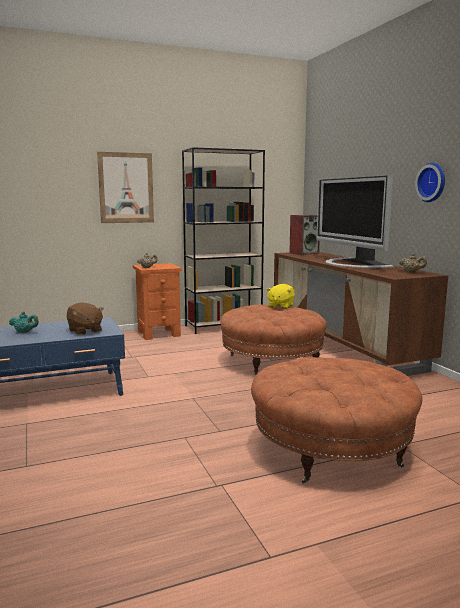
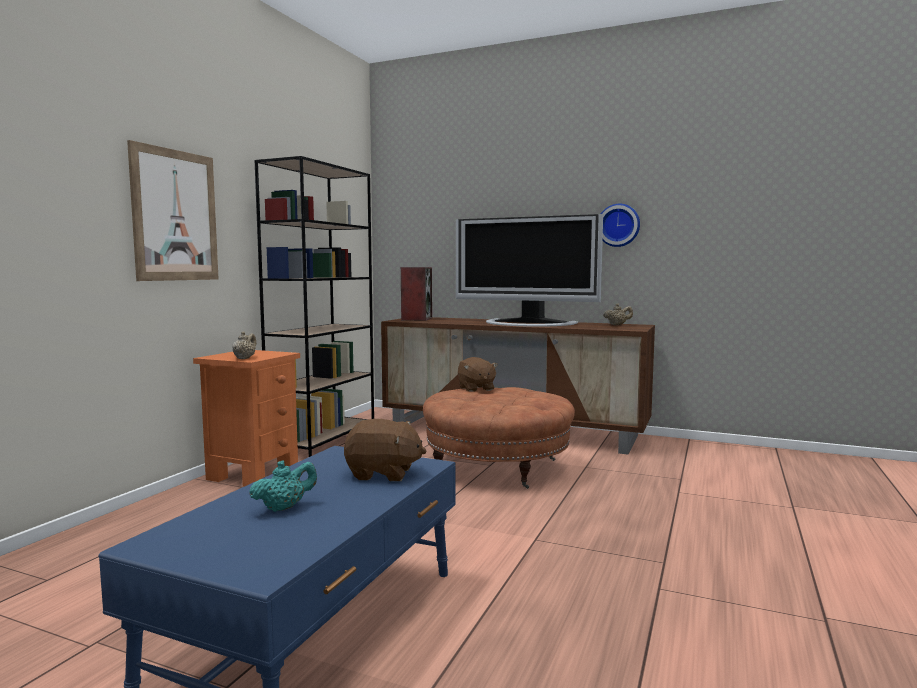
camera: 45 degrees left, 5 degrees down
brown ottoman [251,357,422,484] -> none
yellow plush toy [266,284,295,309] -> brown plush toy [458,357,498,392]

